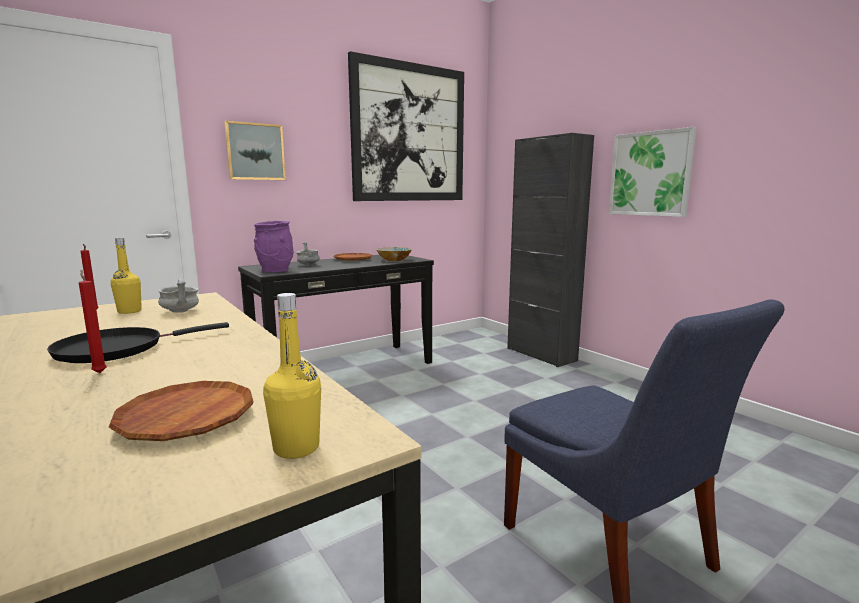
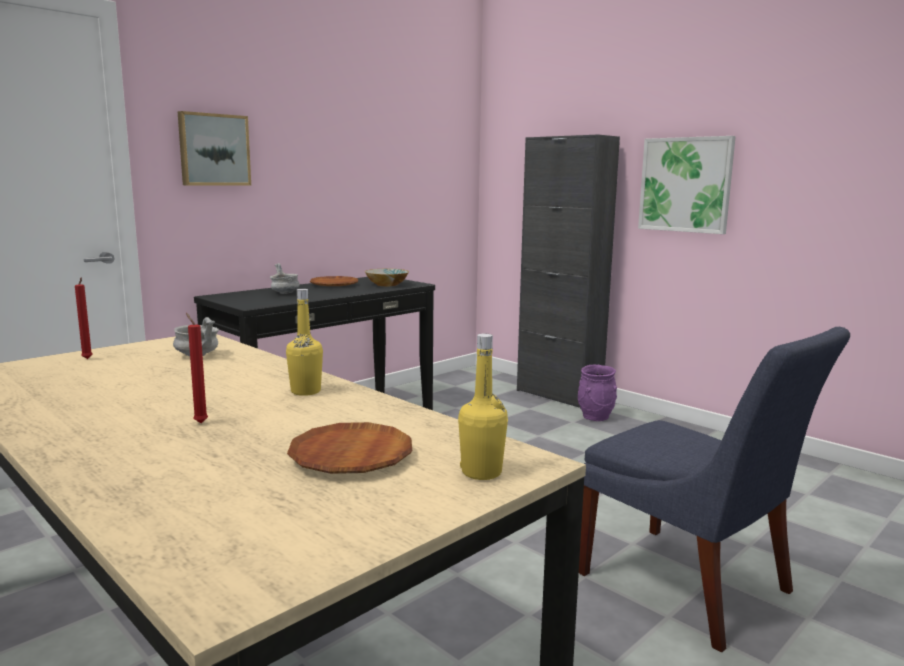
camera: 10 degrees left, 0 degrees up
black frying pan [47,322,229,363] -> none
yellow bottle [111,238,142,314] -> yellow bottle moved to [286,289,323,396]
purple vase [254,221,294,273] -> purple vase moved to [578,365,617,421]
picture [348,51,464,201] -> none

